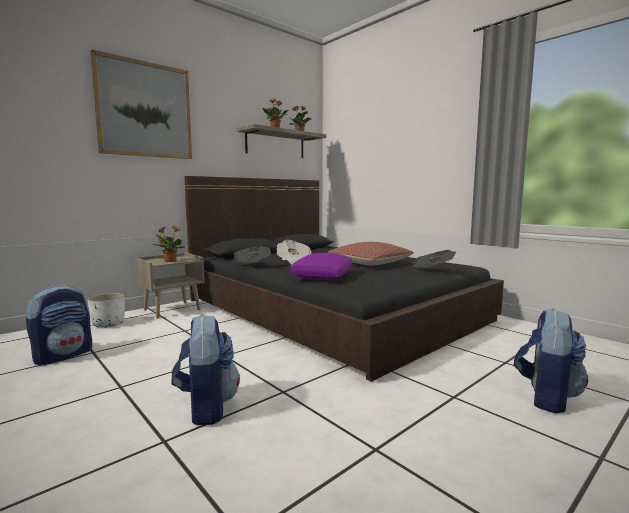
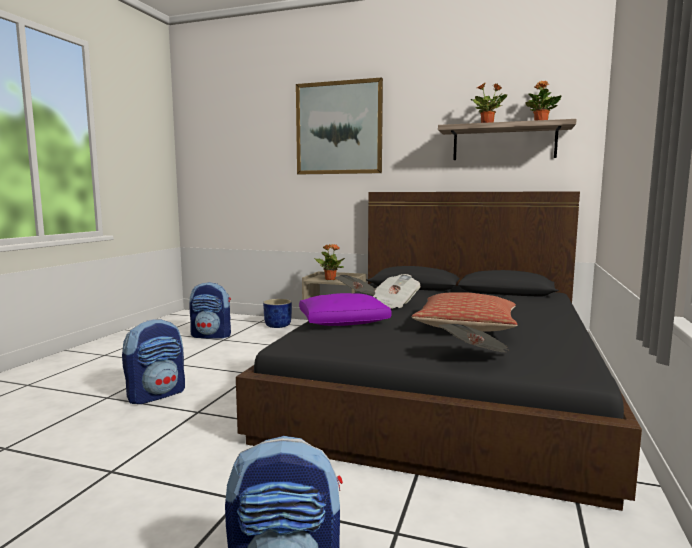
camera: 60 degrees right, 0 degrees up
white planter [88,293,125,328] -> blue planter [263,299,292,328]

